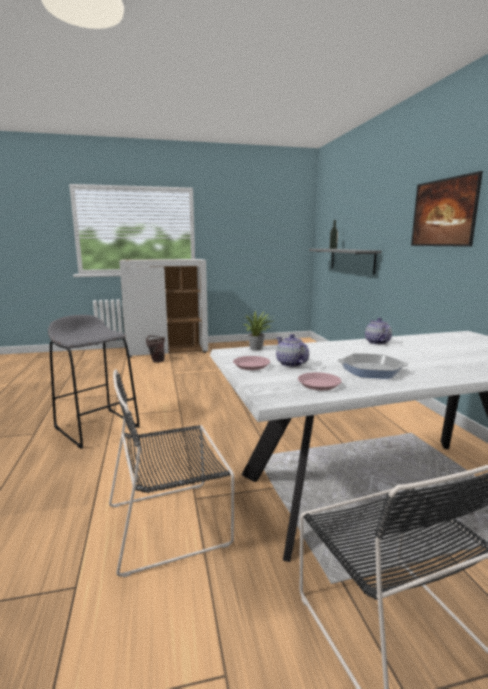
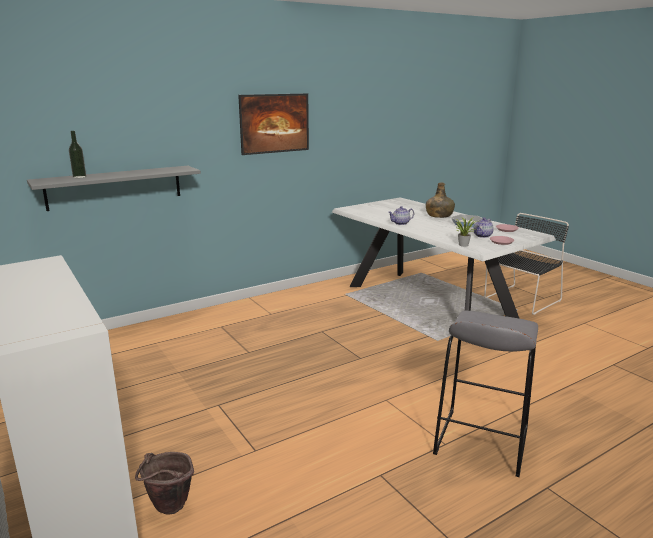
camera: 110 degrees left, 5 degrees up
black chair [109,369,234,578] -> none
none -> green bottle [426,183,455,218]

